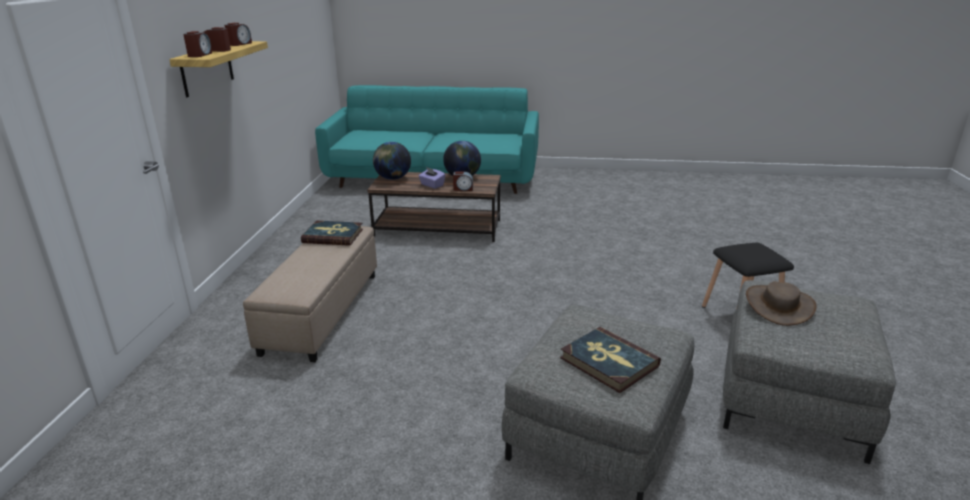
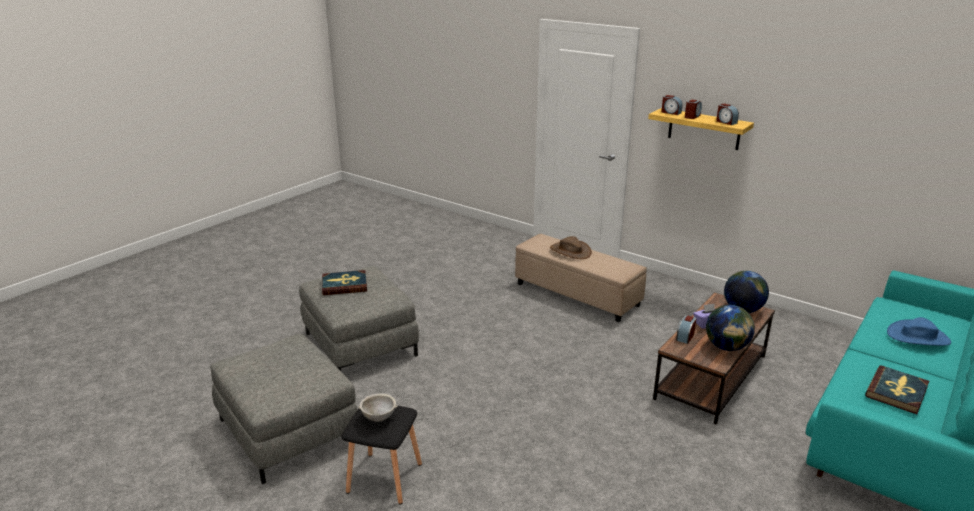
camera: 120 degrees right, 0 degrees up
book [301,221,363,246] -> book moved to [866,365,929,414]
brown hat [746,281,817,326] -> brown hat moved to [550,236,592,259]
none -> grey bowl [358,394,397,422]
none -> blue hat [887,317,951,346]

